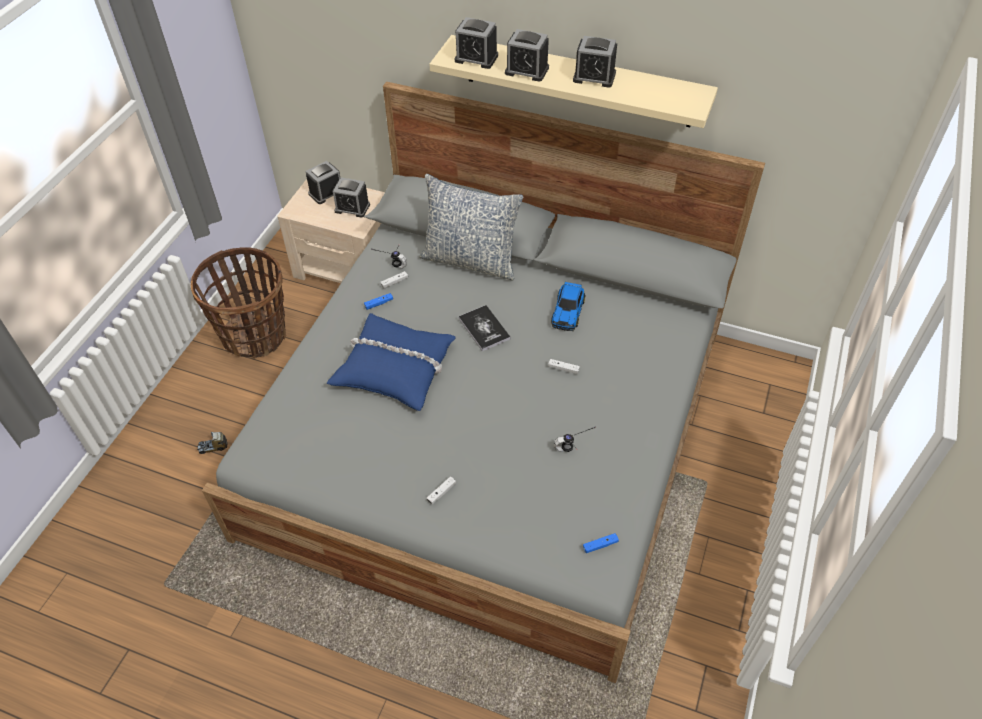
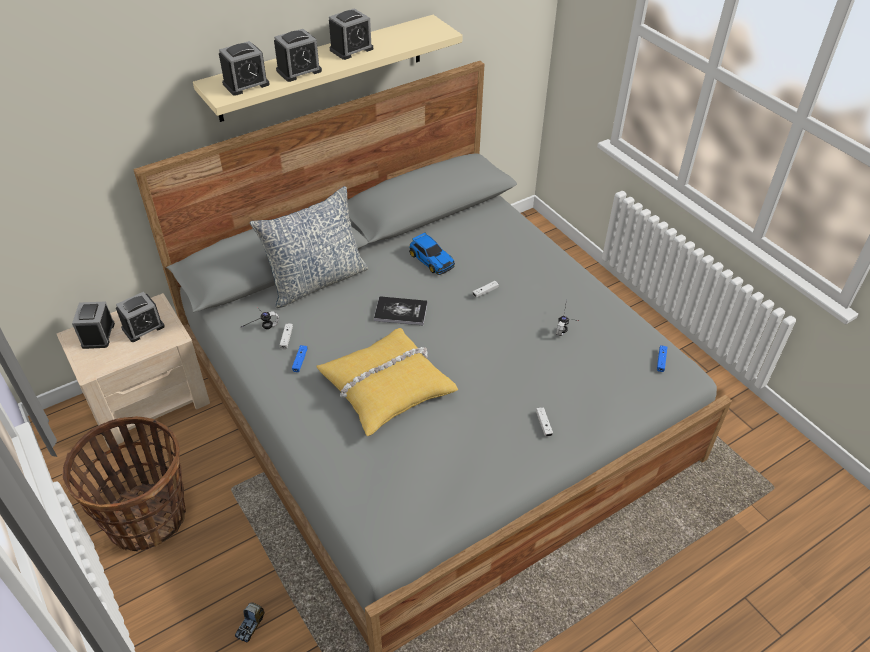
camera: 55 degrees left, 5 degrees down
blue pillow [327,313,456,411] -> yellow pillow [316,328,458,436]

